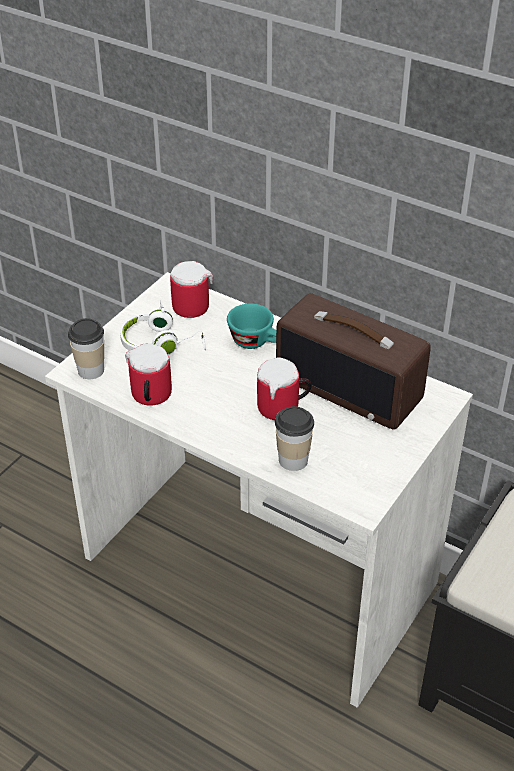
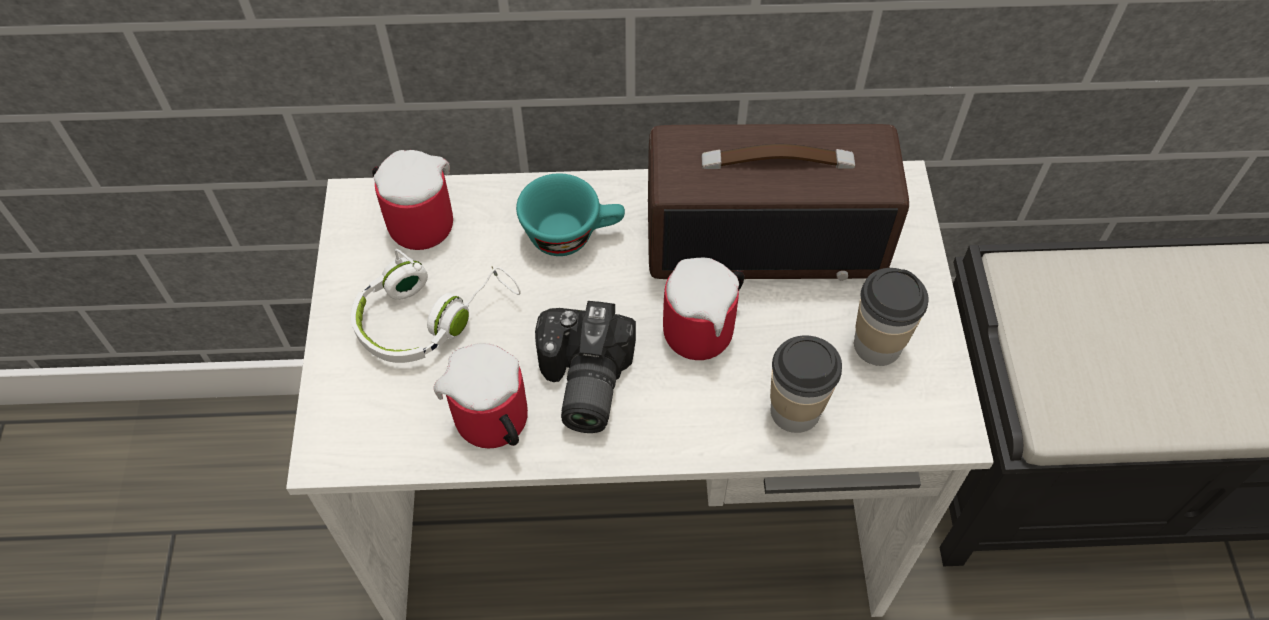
camera: 35 degrees left, 15 degrees up
cup [68,318,104,379] -> cup moved to [854,268,929,366]
none -> camera [535,301,636,433]

